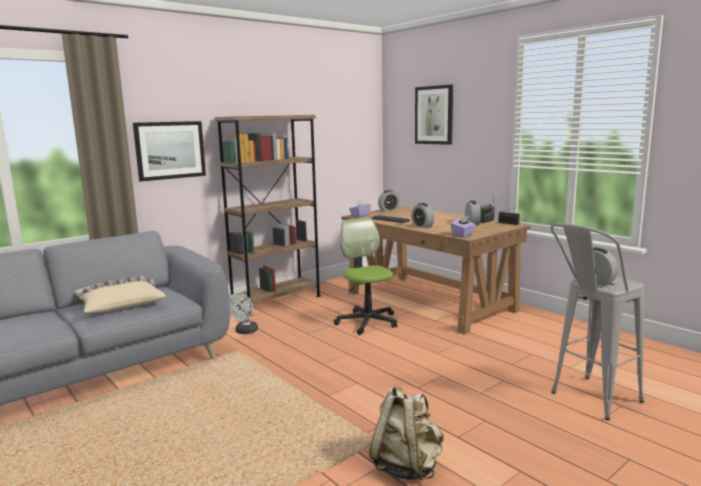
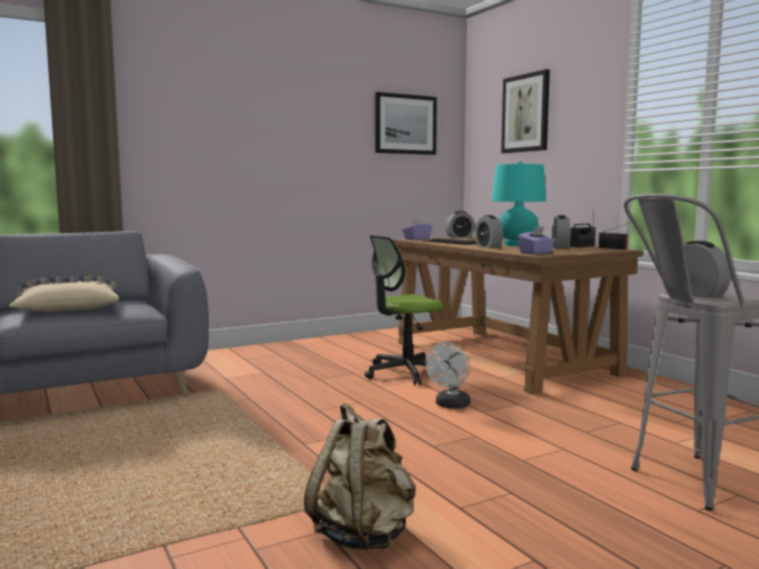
camera: 10 degrees right, 5 degrees down
picture [133,121,206,182] -> picture moved to [375,92,437,155]
brown bookcase [215,115,321,316] -> none
white fan [229,293,258,334] -> white fan moved to [425,342,470,409]
office chair [334,218,398,335] -> office chair turned 105 degrees counterclockwise [364,235,444,386]
none -> turquoise table lamp [491,161,546,246]

